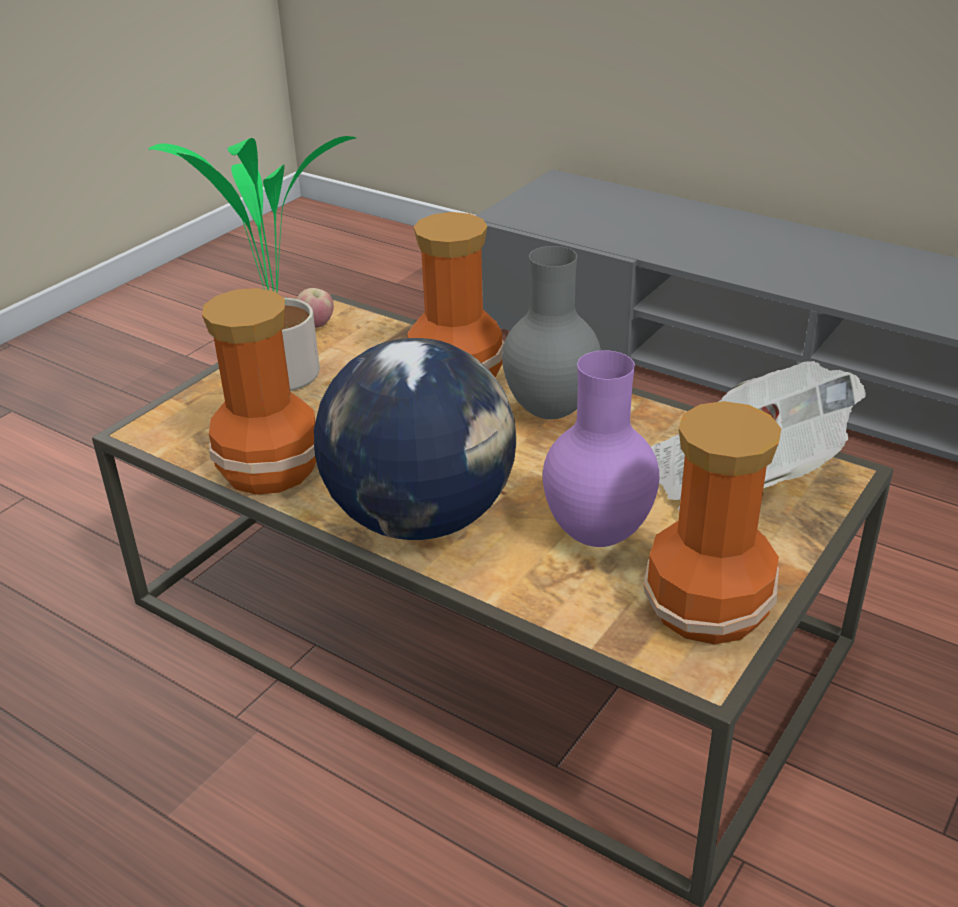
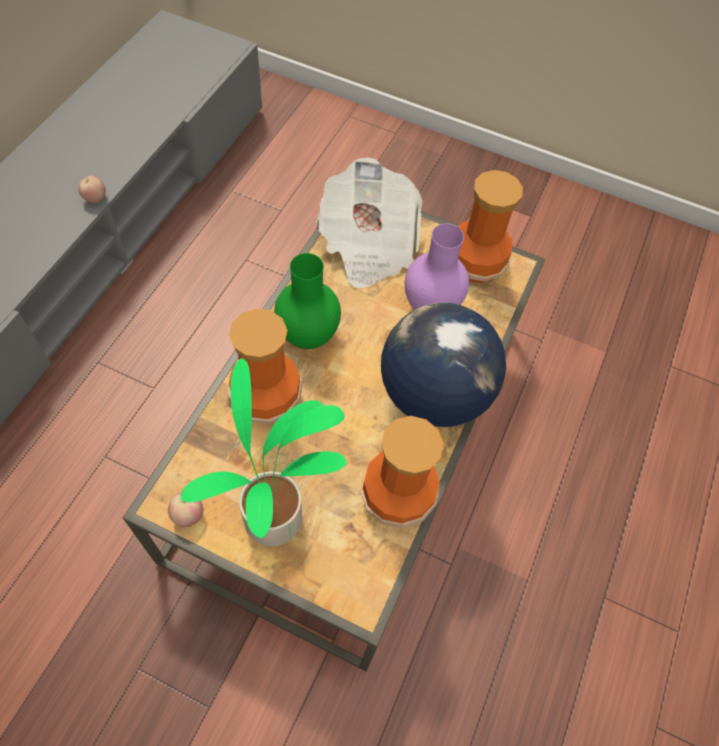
camera: 105 degrees left, 25 degrees up
grey vase [502,246,601,419] -> green vase [274,253,341,349]
none -> apple [78,175,106,203]

